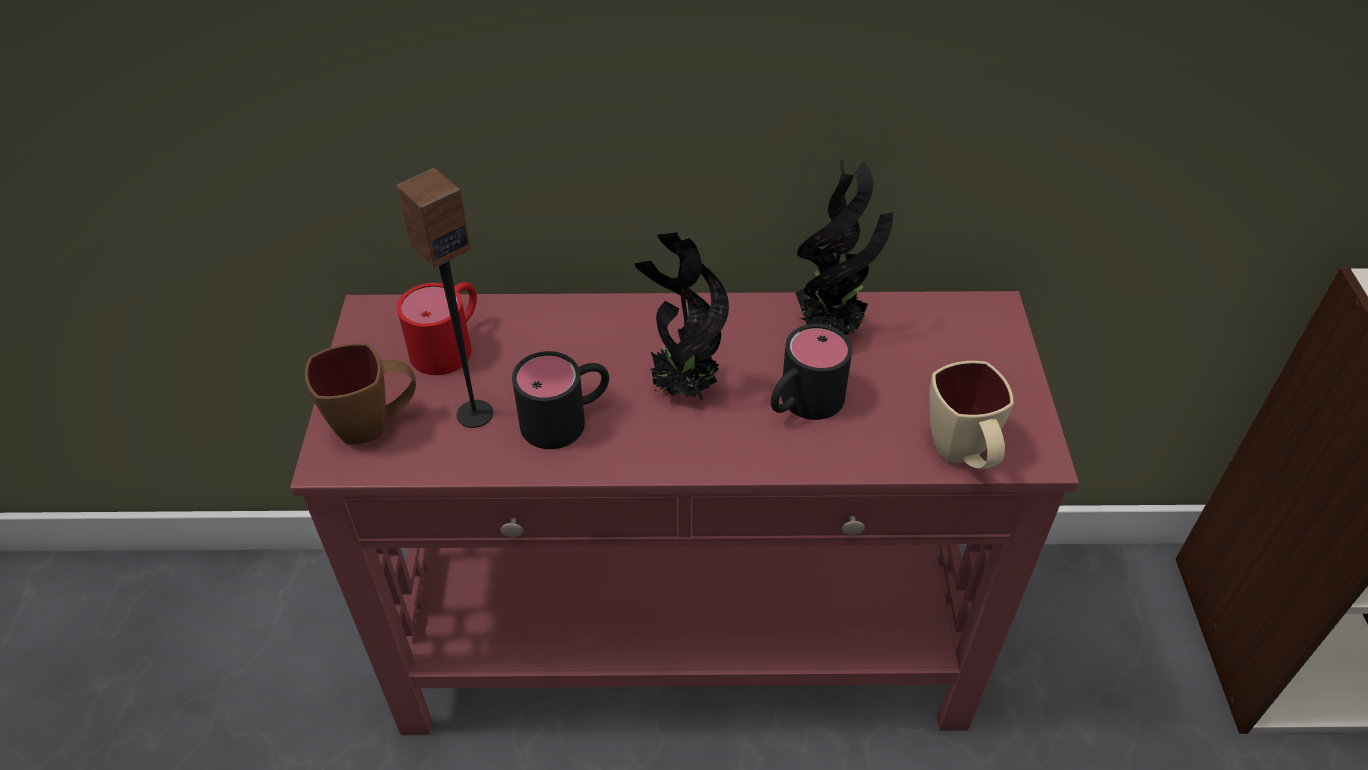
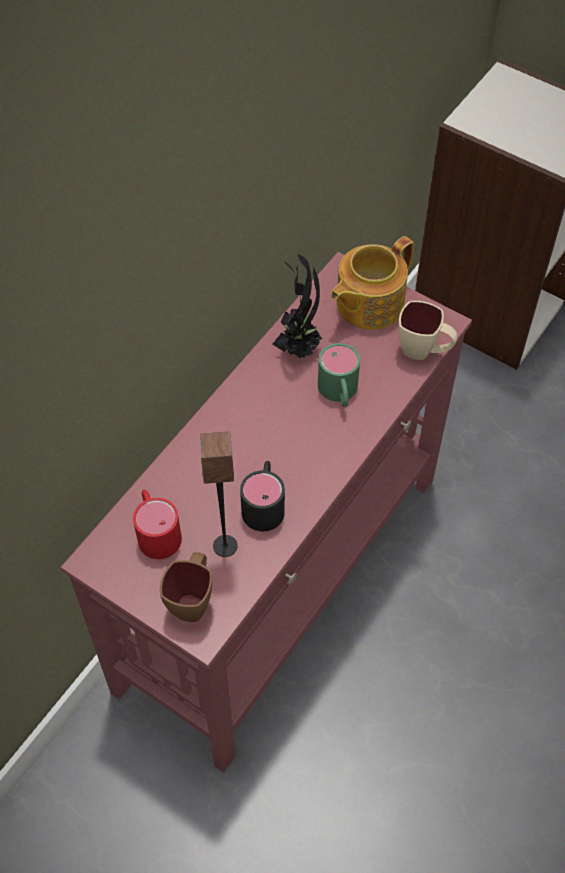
camera: 55 degrees left, 10 degrees up
potted plant [634,232,729,401] -> none
black mug [771,324,852,420] -> green mug [318,343,360,407]
none -> teapot [331,236,414,330]

